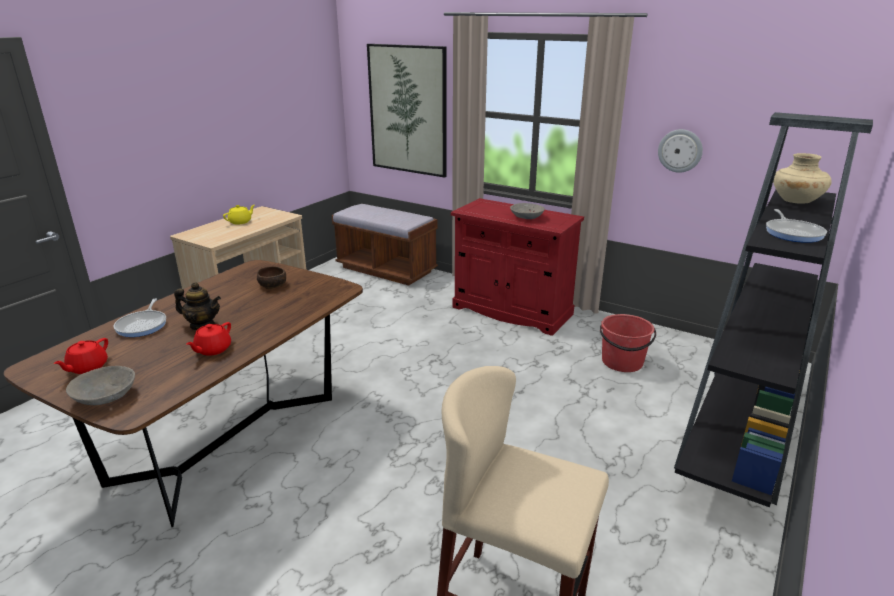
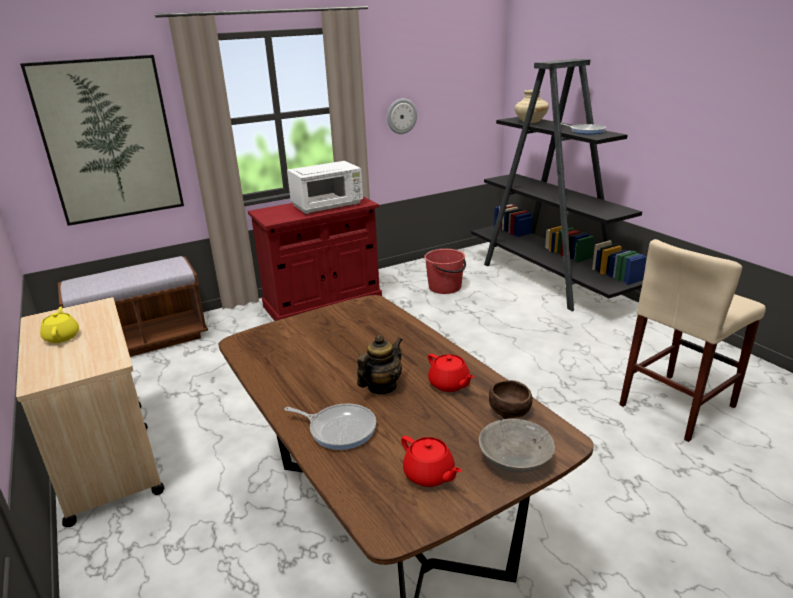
camera: 60 degrees left, 0 degrees up
brown bowl [257,266,286,289] -> brown bowl moved to [489,380,532,419]
grey bowl [510,203,545,219] -> white microwave [287,161,363,214]

